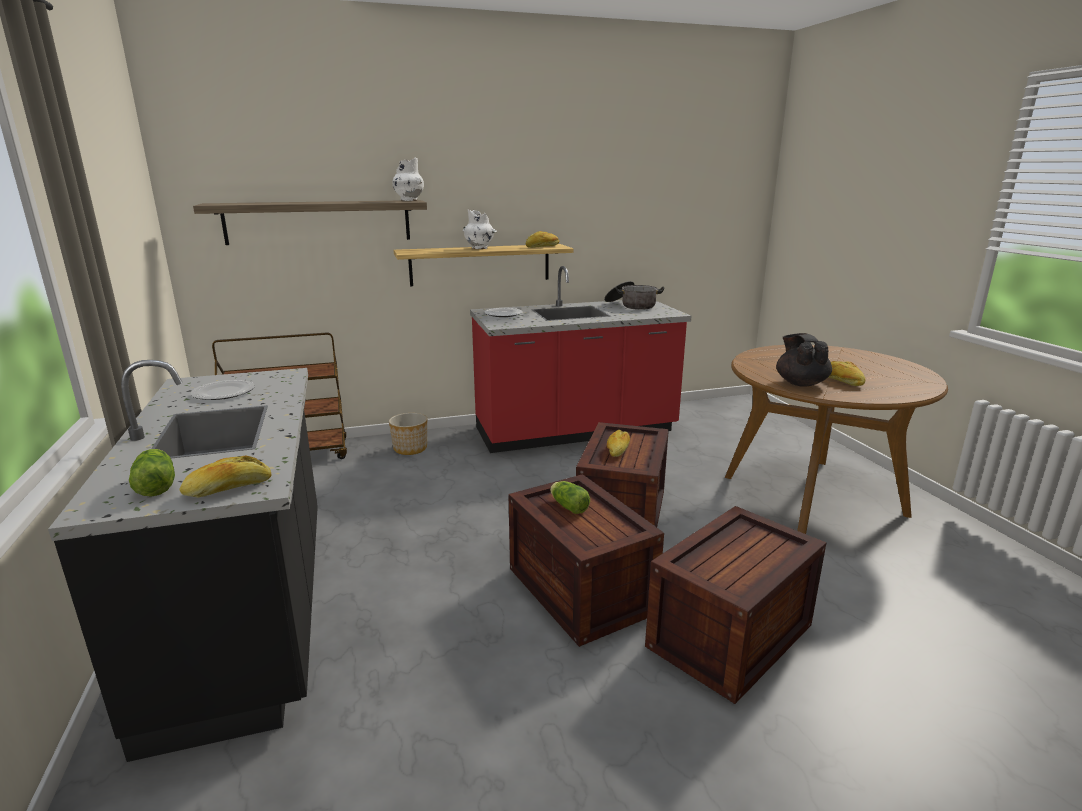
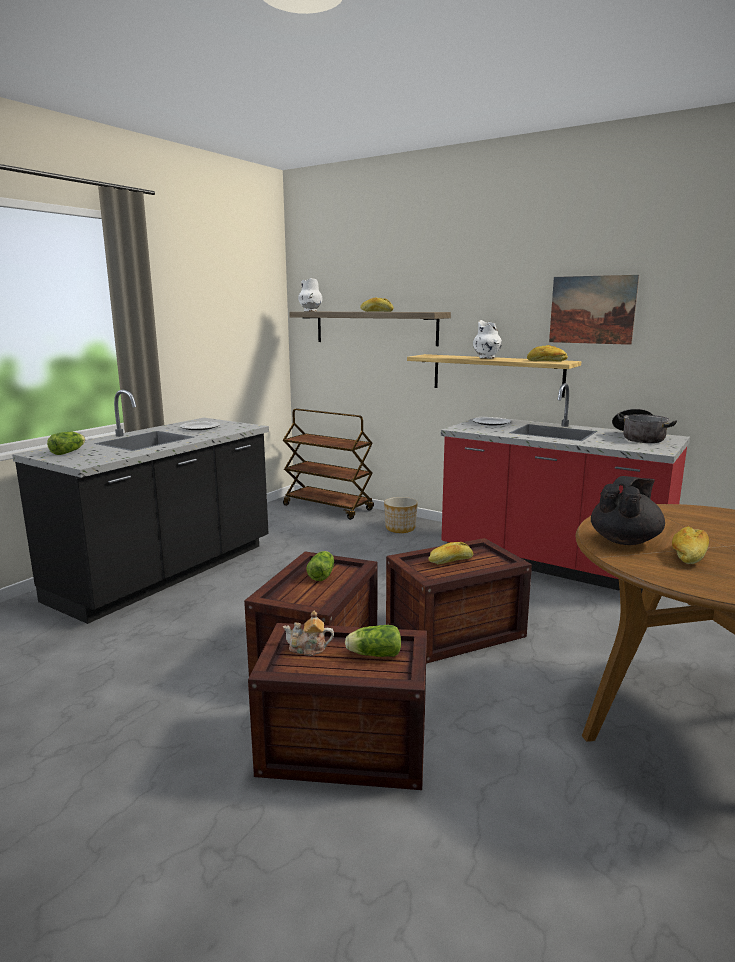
camera: 50 degrees right, 5 degrees down
bread [179,456,271,498] -> bread moved to [360,298,393,312]
white vase [392,157,424,201] -> white vase moved to [298,278,323,312]
none -> teapot [283,611,334,656]
none -> lettuce [345,625,401,657]
none -> picture [549,275,639,345]

